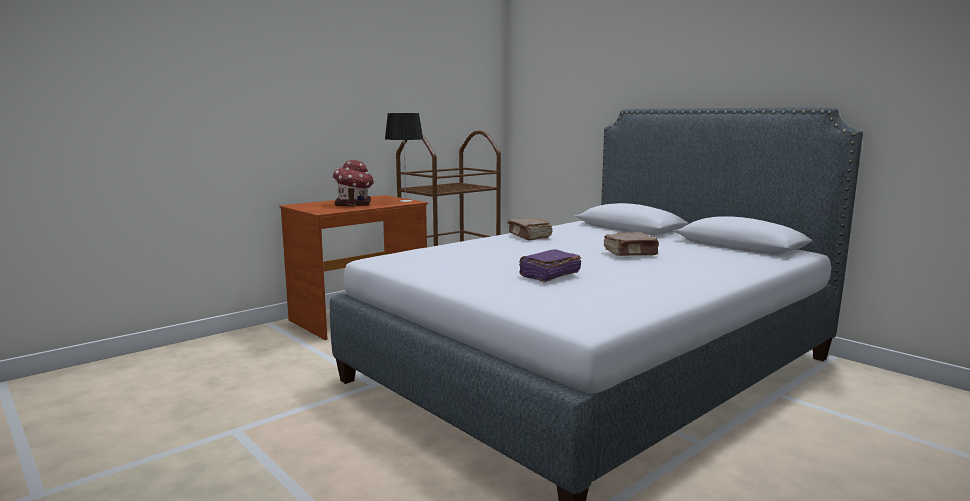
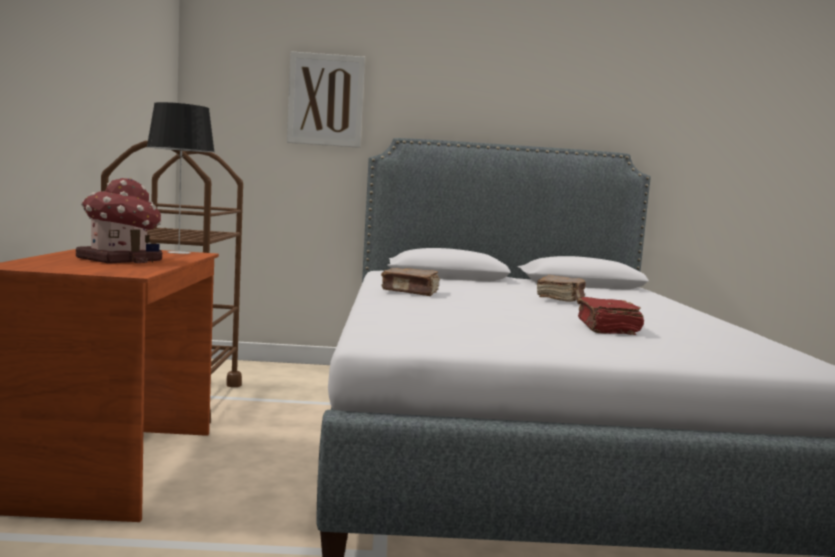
camera: 50 degrees left, 5 degrees down
purple book [519,250,581,282] -> red book [577,297,644,335]
none -> picture [287,51,365,148]

